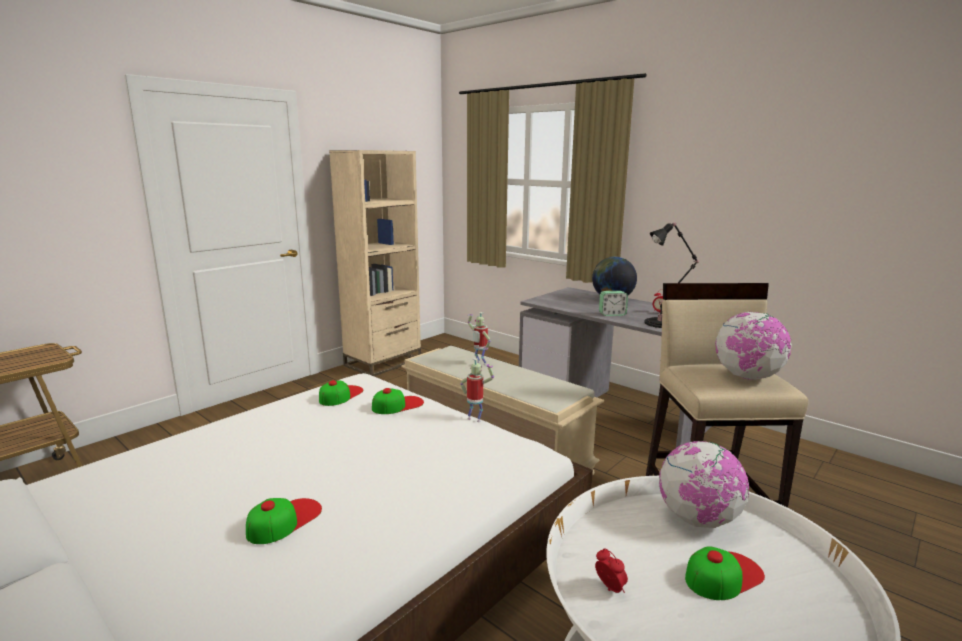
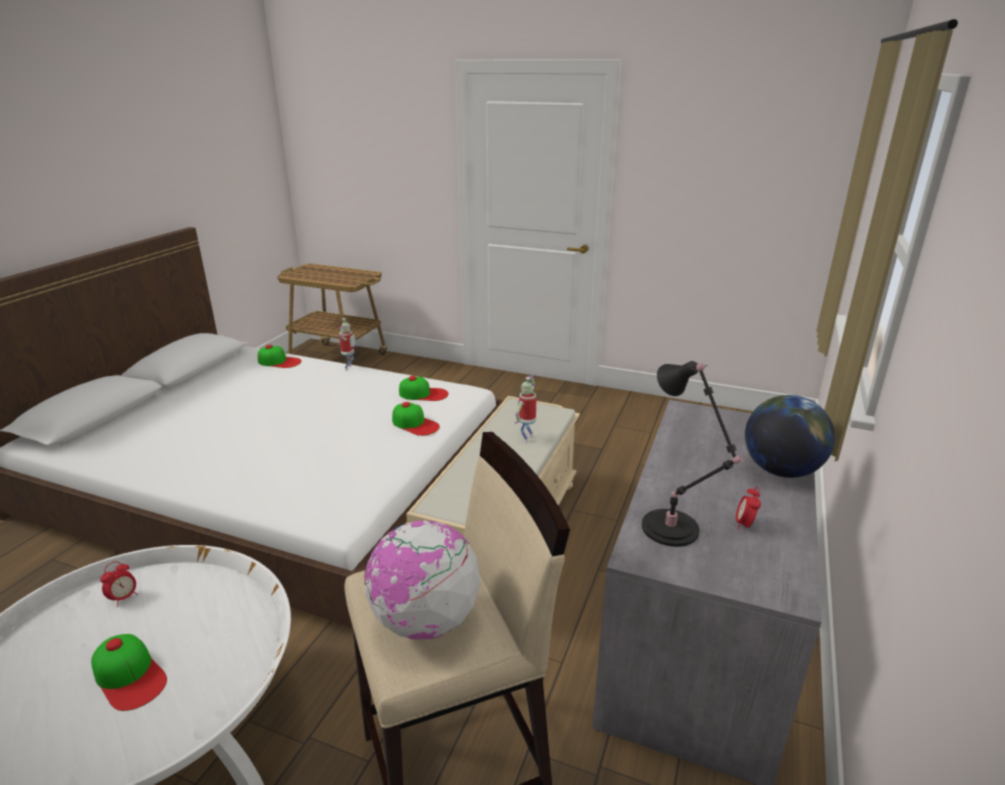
camera: 70 degrees right, 10 degrees up
cap [246,498,322,544] -> cap moved to [258,345,302,368]
beige bookcase [329,150,421,376] -> none
toy robot [460,358,494,422] -> toy robot moved to [339,318,357,370]
alarm clock [599,291,628,316] -> none
globe [659,441,749,528] -> none

